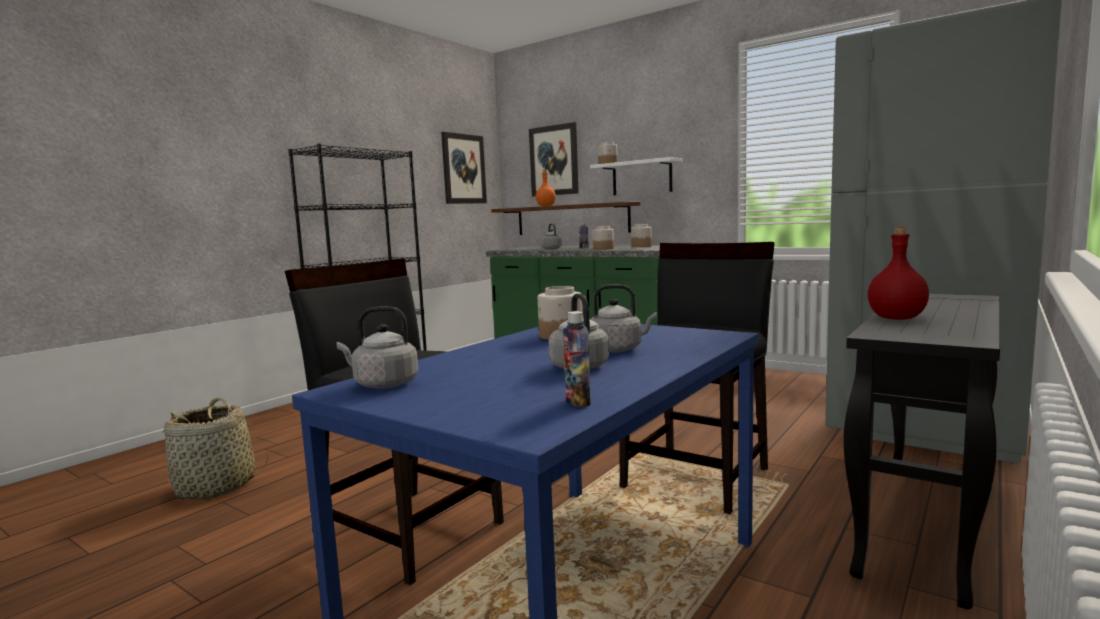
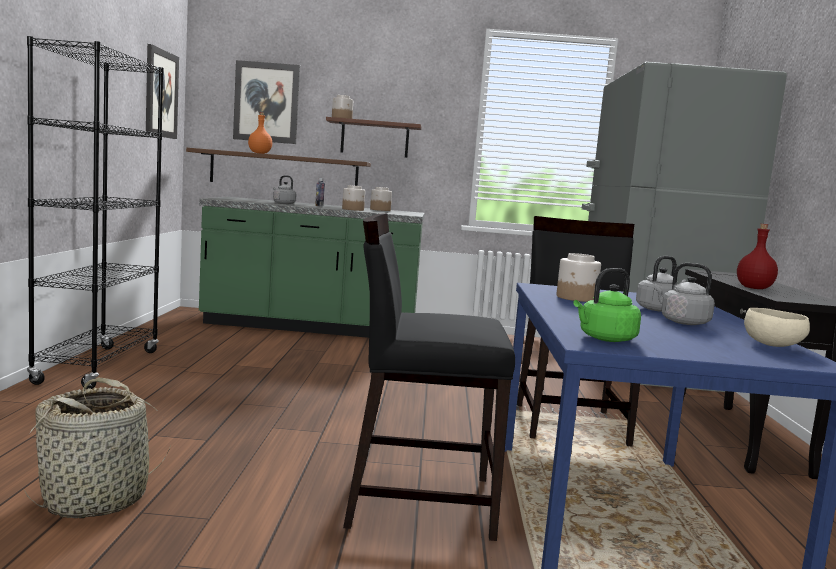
camera: 35 degrees left, 0 degrees up
grey kettle [337,306,418,389] -> green kettle [573,268,641,342]
bottle [563,311,591,407] -> beige bowl [744,308,810,347]
white shelf [590,157,683,195] -> brown shelf [326,117,422,158]

